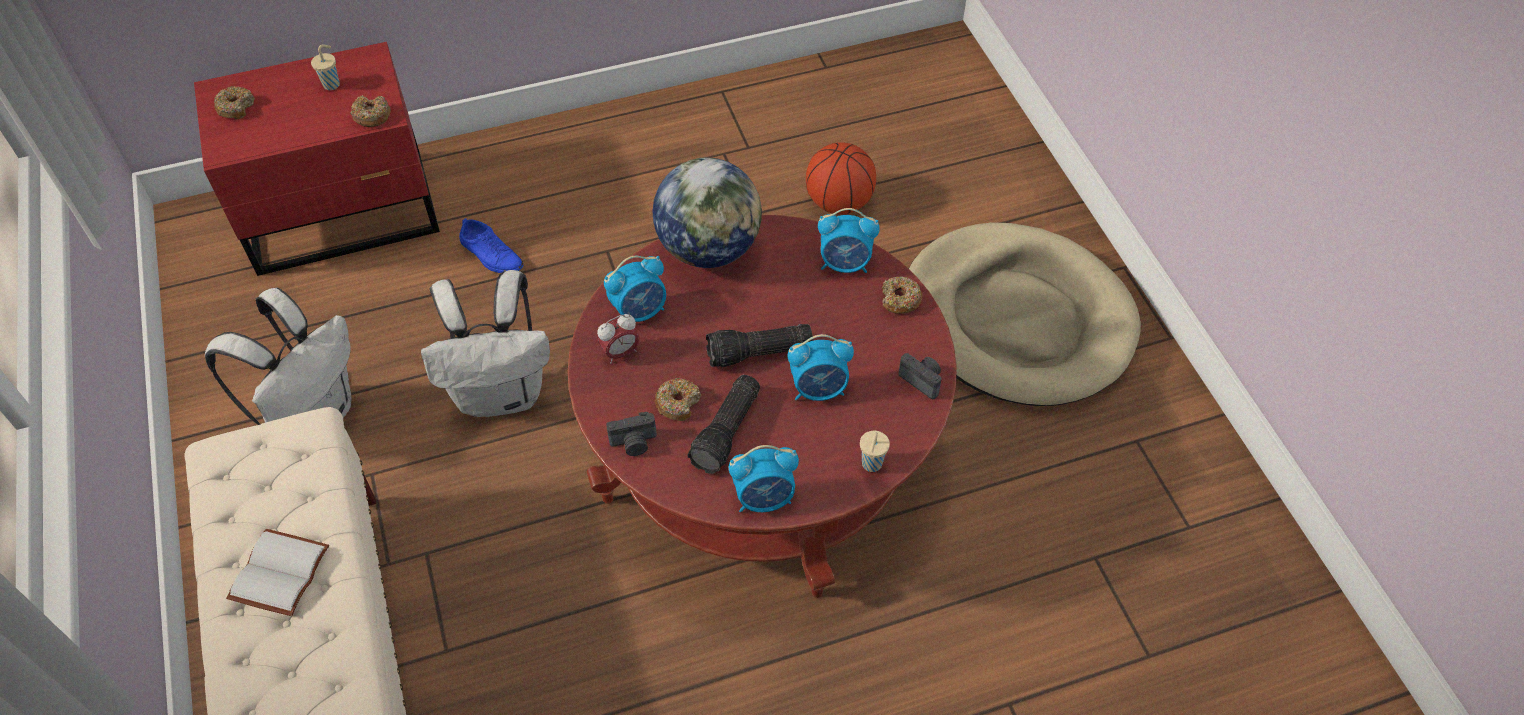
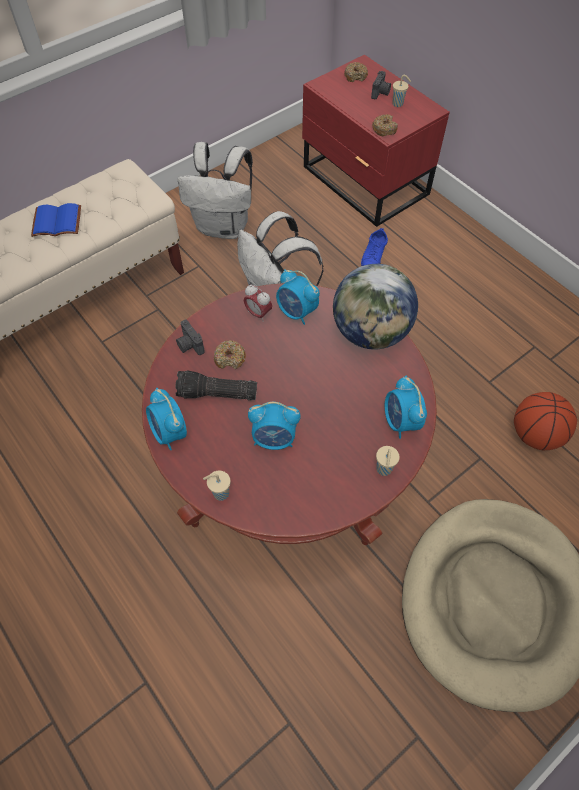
camera: 70 degrees right, 5 degrees up
white book [226,529,329,616] -> blue book [31,203,81,237]
flashlight [706,324,813,367] -> none
alarm clock [788,334,854,401] -> alarm clock turned 60 degrees counterclockwise [248,402,301,450]
donut [882,276,923,314] -> beige cup [376,446,400,476]
camera [899,353,942,399] -> camera moved to [371,71,391,99]

